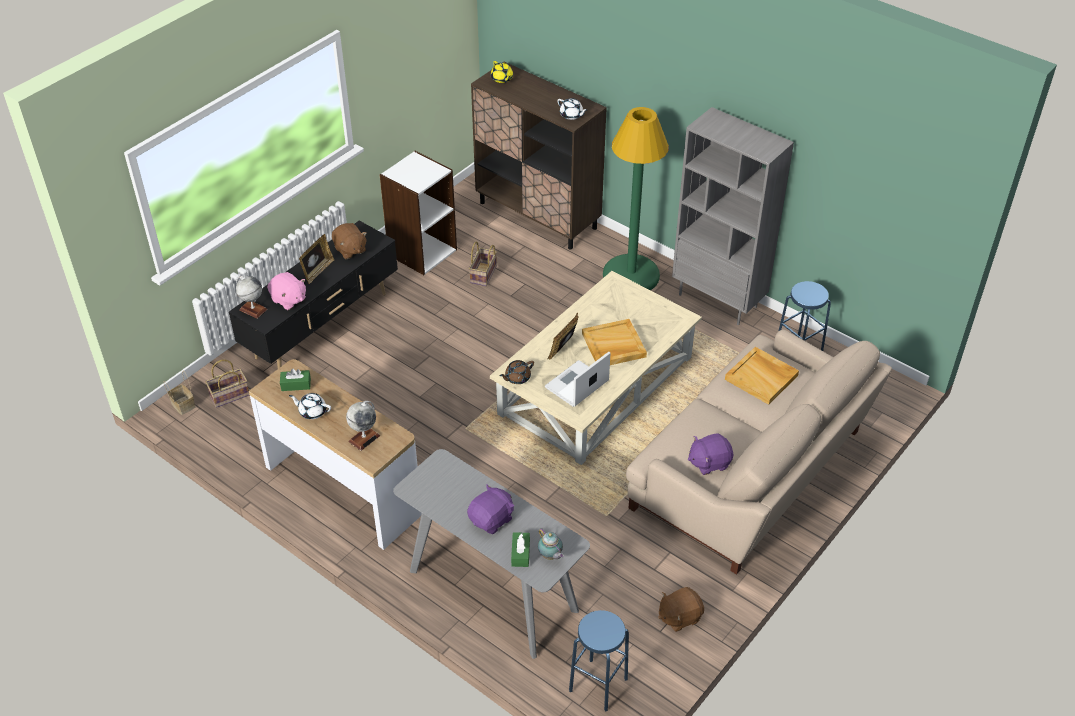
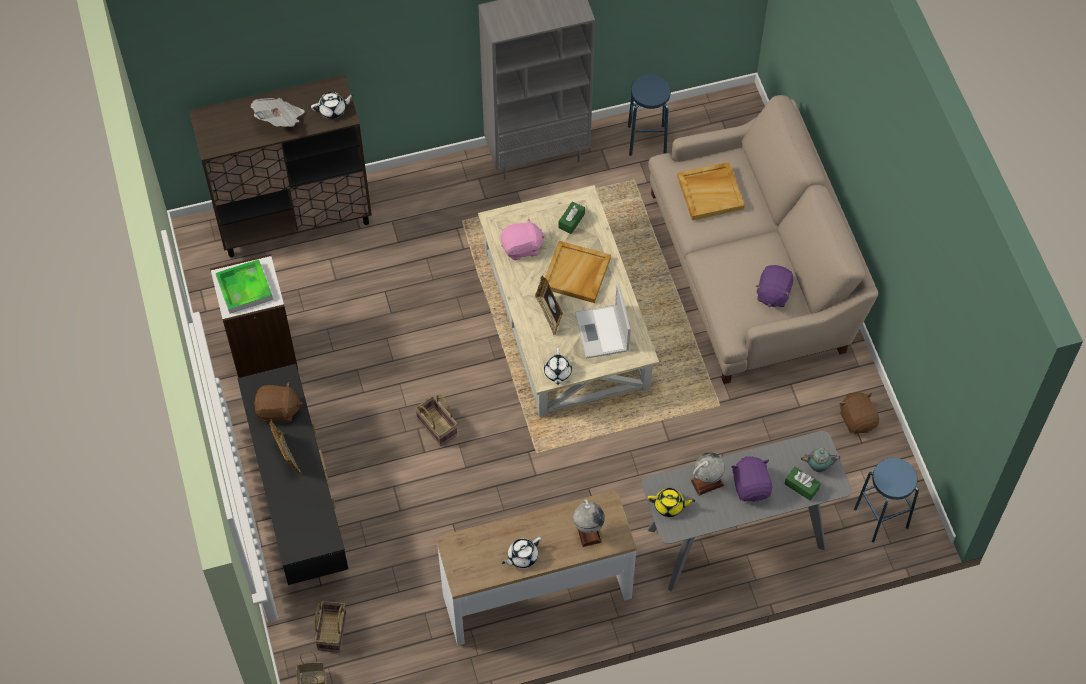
camera: 55 degrees left, 15 degrees up
globe [236,276,268,319] -> globe moved to [691,452,725,496]
pink plush toy [267,272,306,310] -> pink plush toy moved to [501,218,545,260]
green tissue box [280,369,311,391] -> green tissue box moved to [558,201,585,234]
basket [469,242,497,286] -> basket moved to [415,394,458,446]
yellow teapot [491,61,513,83] -> yellow teapot moved to [647,488,696,517]
brown teapot [500,360,534,384] -> white teapot [544,348,572,385]
green floor lamp [603,107,669,290] -> none
brown plush toy [658,587,704,632] -> brown plush toy turned 150 degrees clockwise [840,392,879,434]
none -> tray [216,259,273,314]
none -> newspaper [251,98,305,127]

